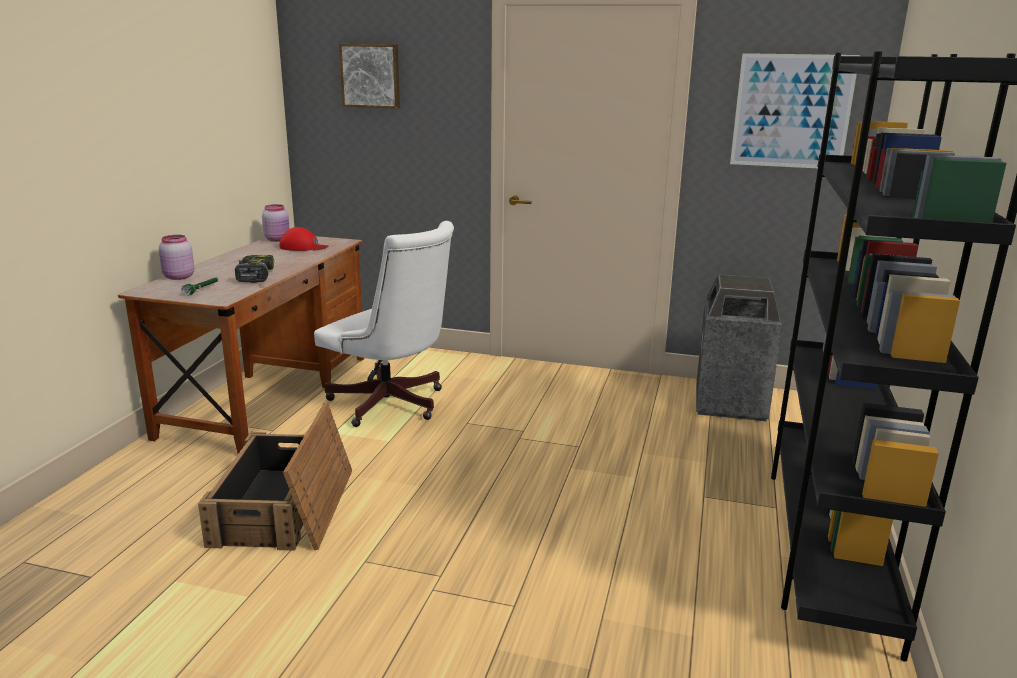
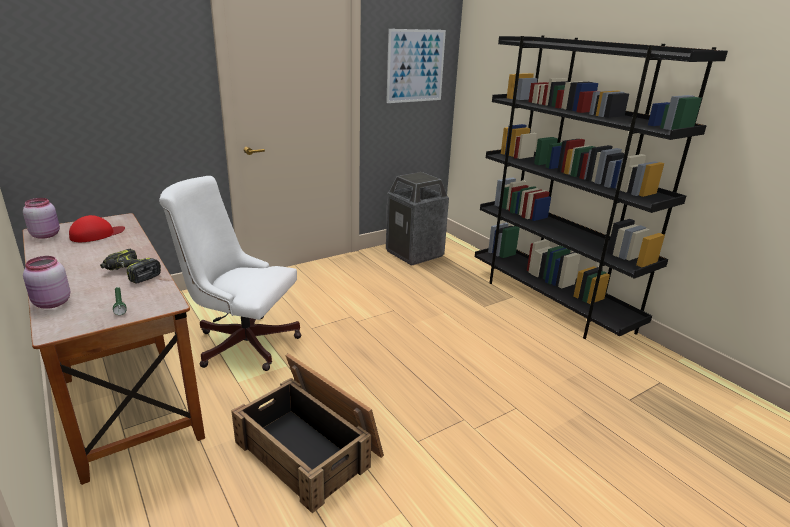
camera: 50 degrees left, 5 degrees up
white office chair [314,221,454,427] -> white office chair turned 150 degrees counterclockwise [159,176,301,371]
picture [339,44,400,109] -> none

